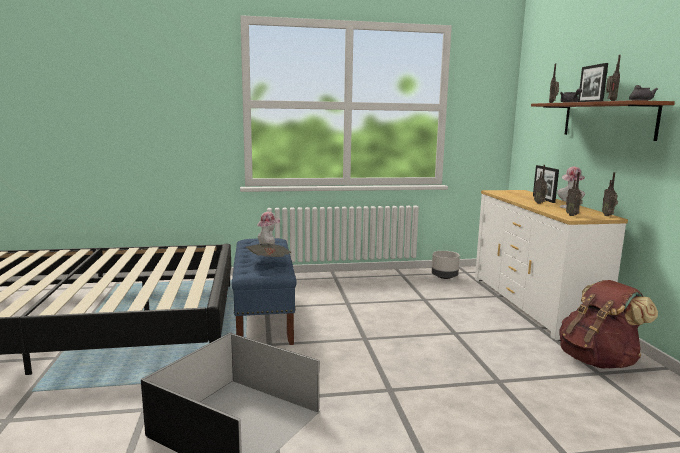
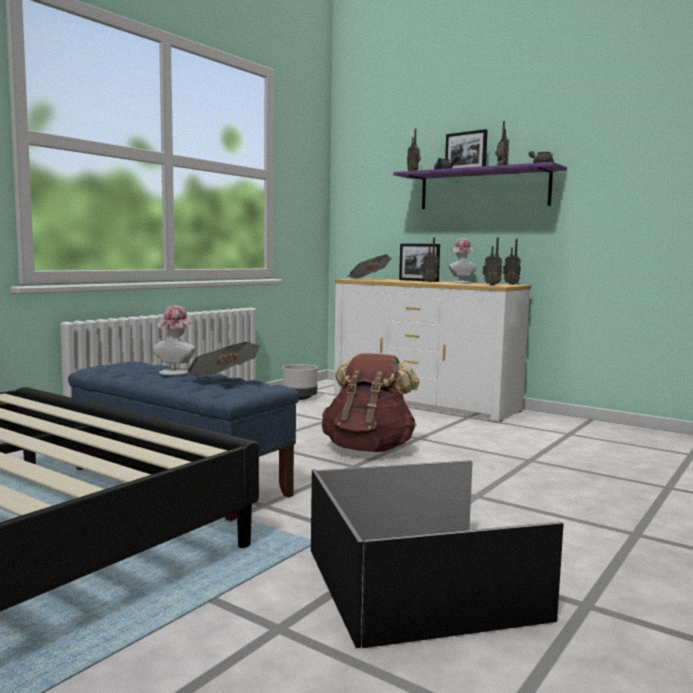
camera: 45 degrees left, 5 degrees down
brown shelf [531,100,675,141] -> purple shelf [393,162,567,209]
brown backpack [559,280,658,369] -> brown backpack moved to [322,353,419,452]
none -> newspaper [348,254,392,279]

